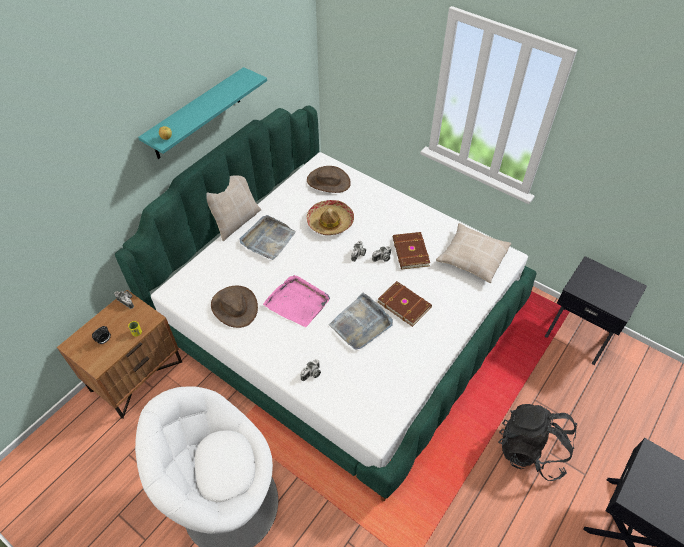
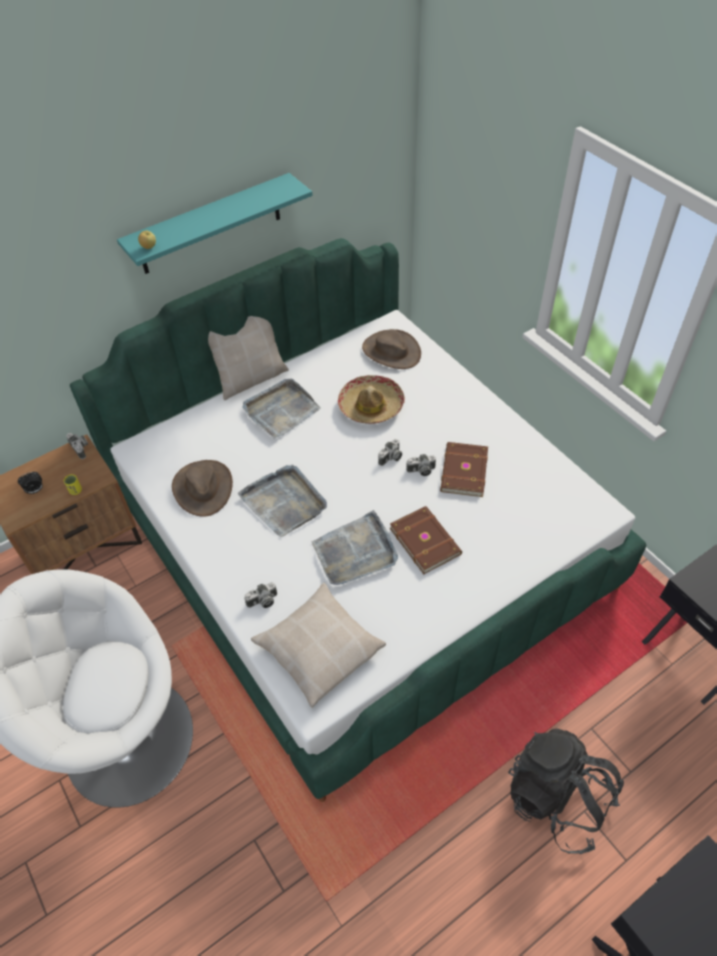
camera: 20 degrees right, 0 degrees up
pink tray [263,275,330,327] -> grey tray [237,465,327,537]
beige pillow [436,223,512,283] -> beige pillow moved to [251,583,386,708]

